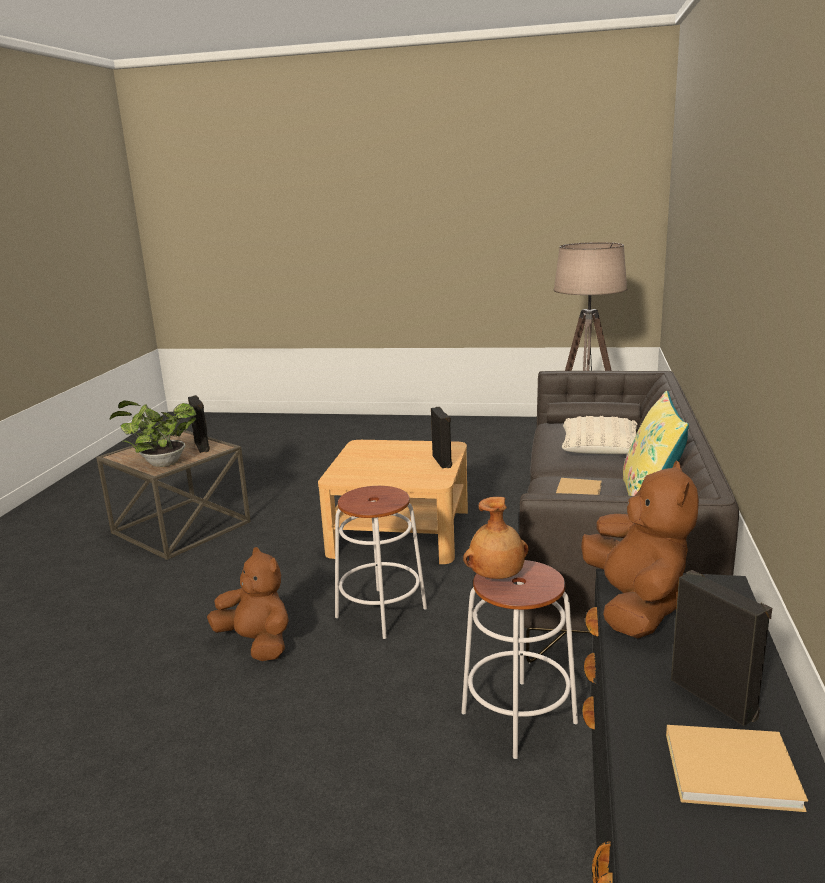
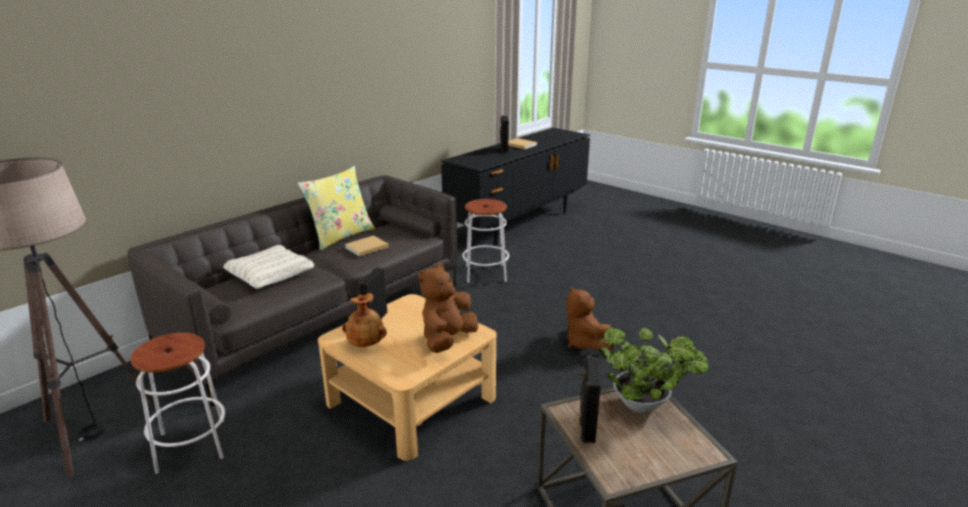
camera: 150 degrees left, 5 degrees up
white stool [335,486,427,639] -> white stool moved to [130,333,225,474]
brown vase [463,497,529,579] -> brown vase moved to [342,293,387,347]
brown plush toy [581,461,699,639] -> brown plush toy moved to [418,263,478,353]

